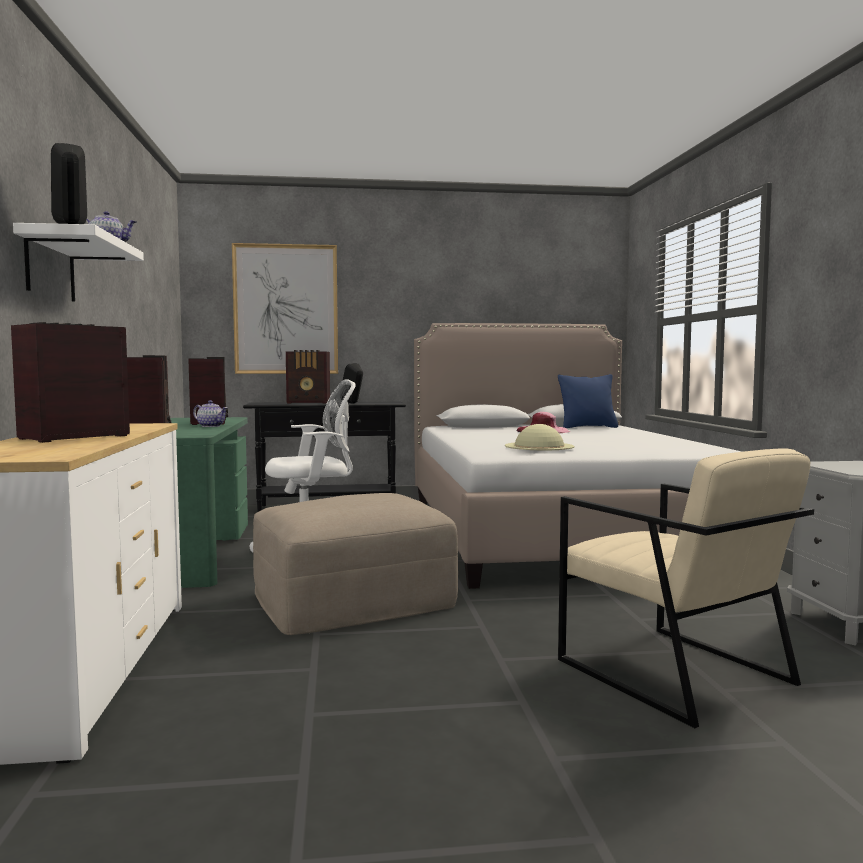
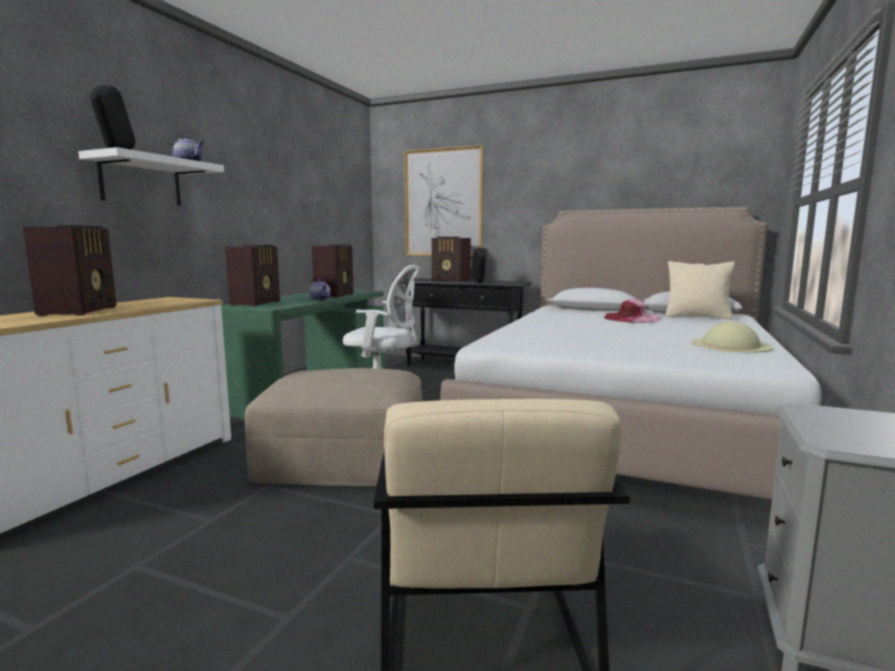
camera: 30 degrees right, 5 degrees up
radio [11,322,130,443] -> radio turned 105 degrees clockwise [23,225,117,316]
beige hat [505,424,575,450] -> beige hat moved to [691,321,774,353]
blue pillow [558,374,618,428] -> beige pillow [665,261,735,320]

